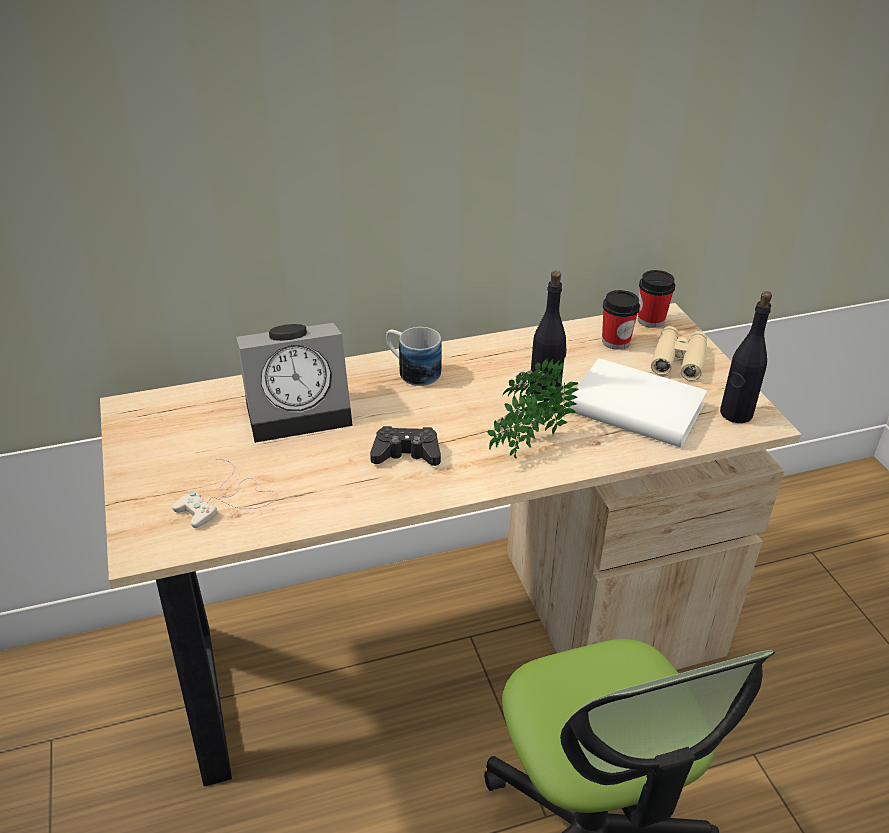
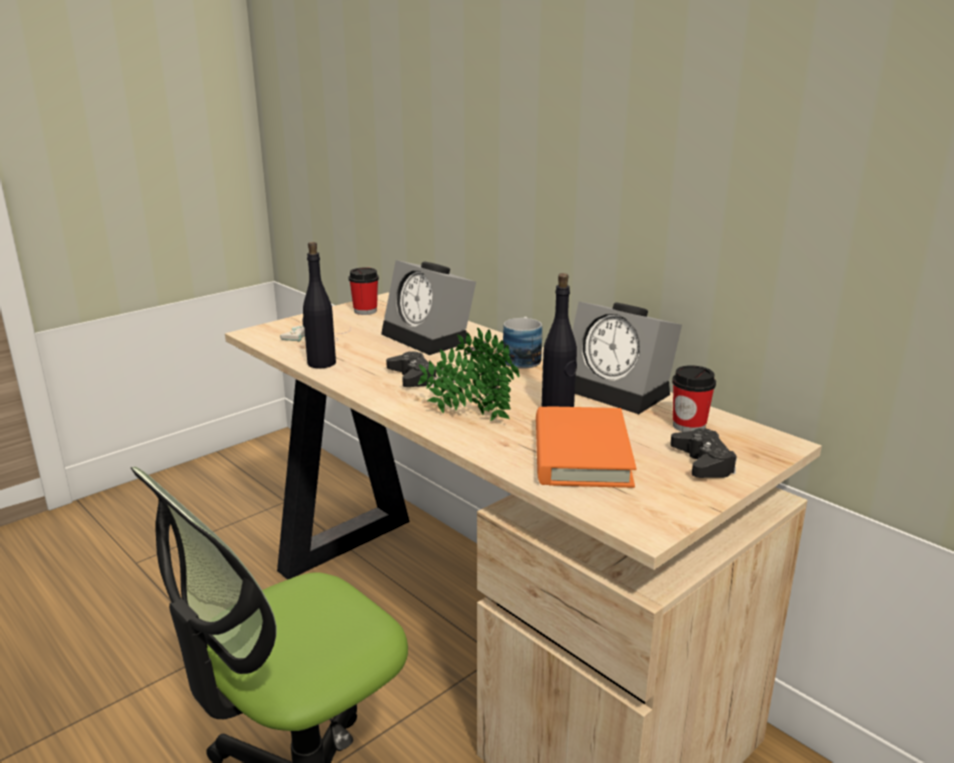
camera: 65 degrees right, 15 degrees down
white book [568,358,707,448] -> orange book [536,406,636,488]
cup [638,270,675,328] -> cup moved to [349,268,379,315]
beige binoculars [651,326,707,381] -> black game controller [670,428,737,478]
black bottle [720,291,772,423] -> black bottle moved to [303,242,336,368]
none -> alarm clock [572,302,682,414]

